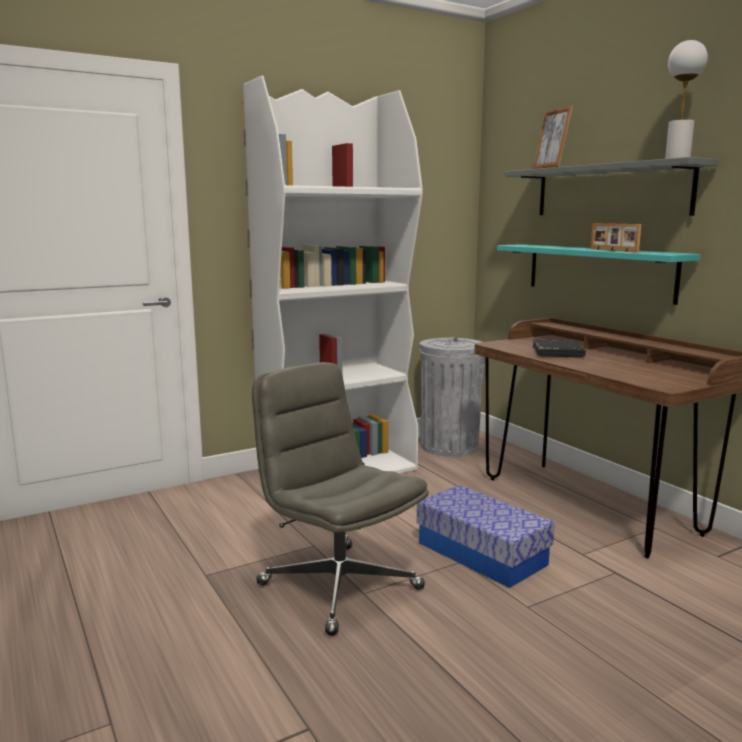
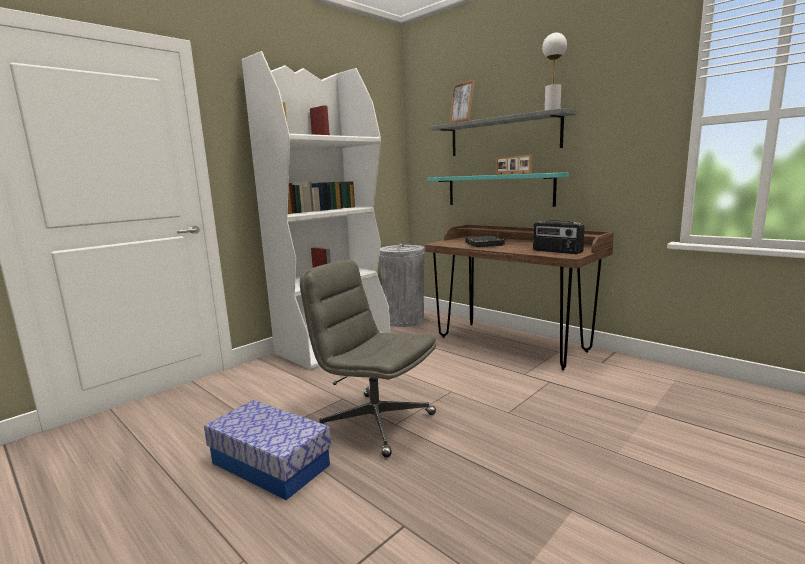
camera: 15 degrees left, 0 degrees up
storage box [417,485,555,588] -> storage box moved to [204,400,331,500]
none -> radio [533,220,585,254]

